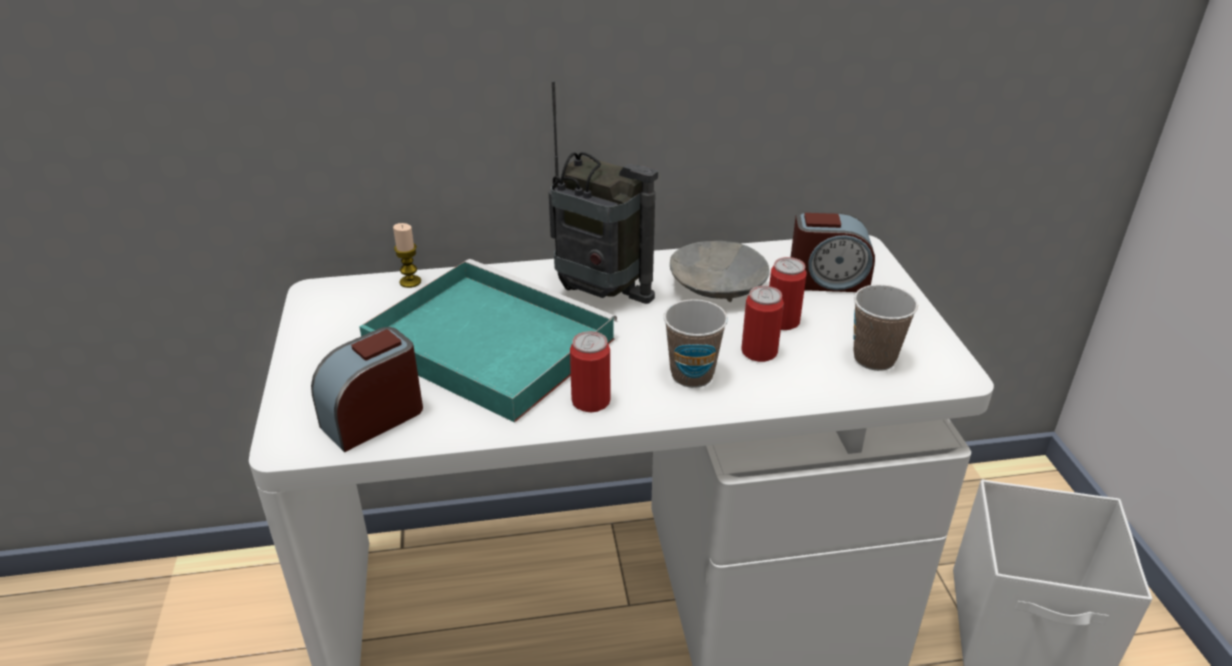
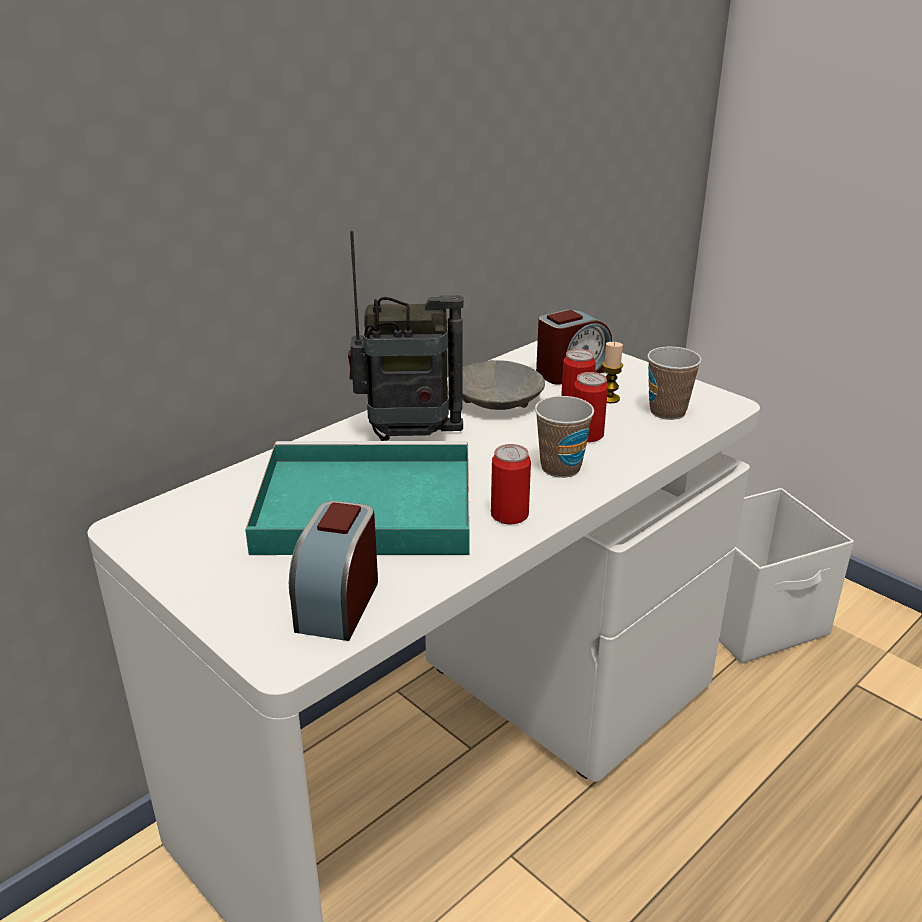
camera: 35 degrees left, 5 degrees down
candle [393,223,421,288] -> candle moved to [602,342,623,404]

